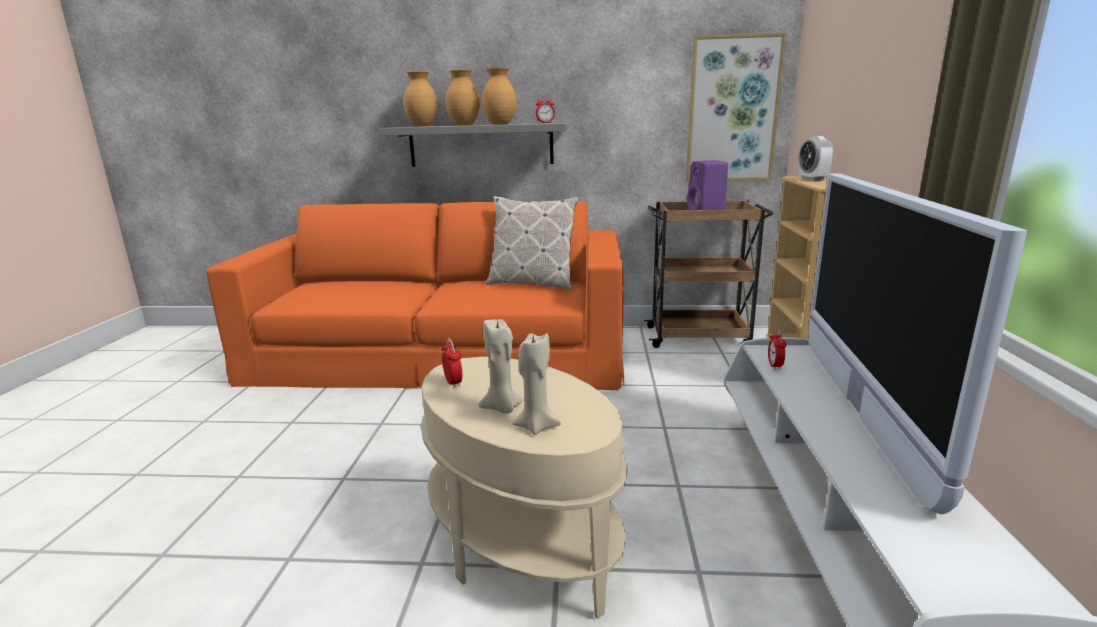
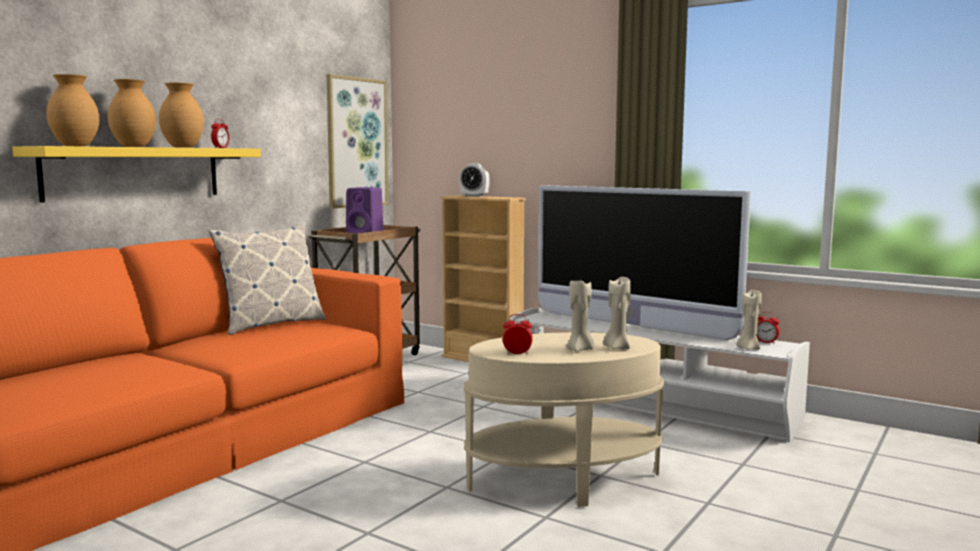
camera: 60 degrees left, 10 degrees down
grey shelf [380,123,568,167] -> yellow shelf [12,146,261,203]
alarm clock [768,330,786,370] -> alarm clock moved to [757,312,780,344]
none -> beige candle [736,290,762,350]

